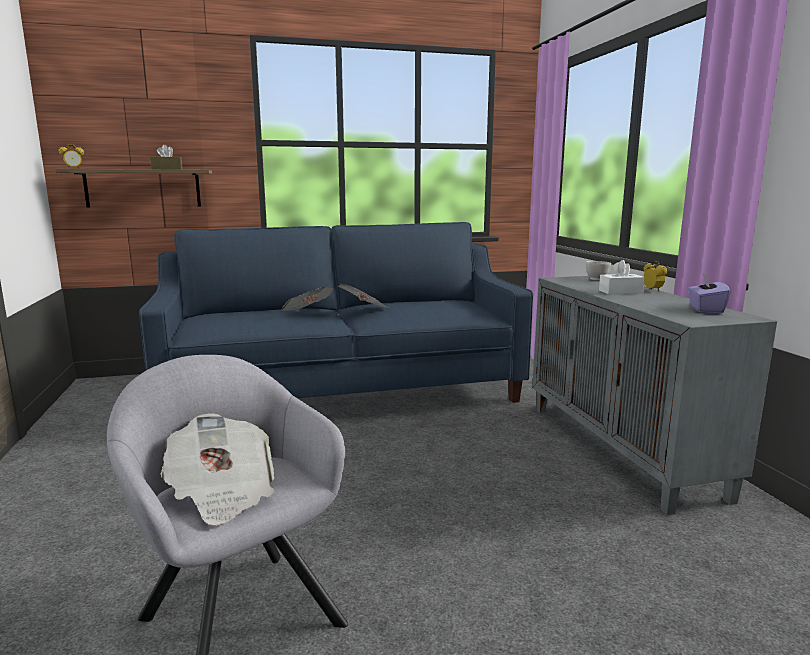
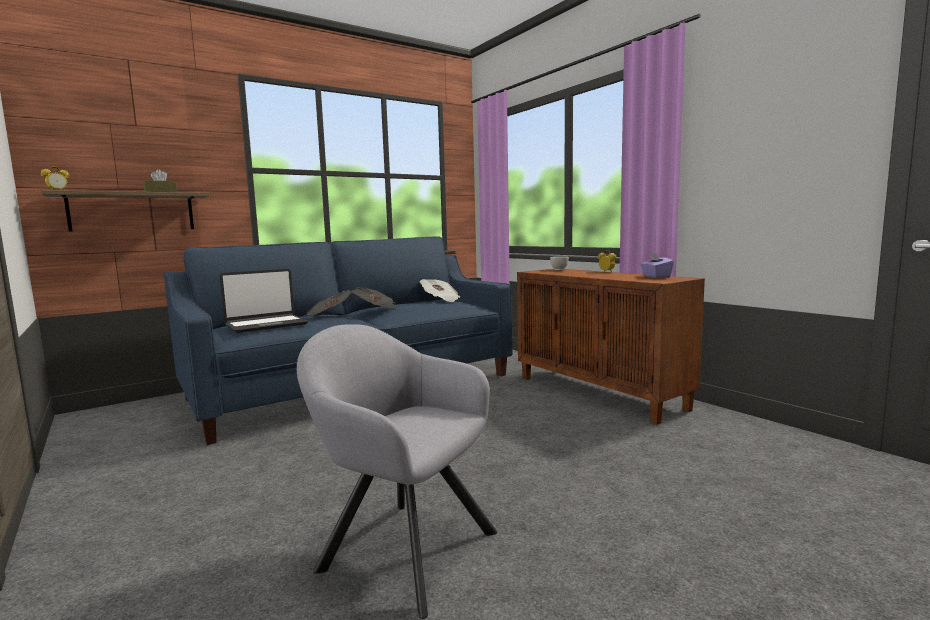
camera: 20 degrees left, 5 degrees down
newspaper [161,413,274,526] -> newspaper moved to [420,279,460,302]
grey cabinet [532,276,777,515] -> brown cabinet [517,269,705,424]
white tissue box [599,260,645,294] -> none
none -> laptop [220,269,308,333]

